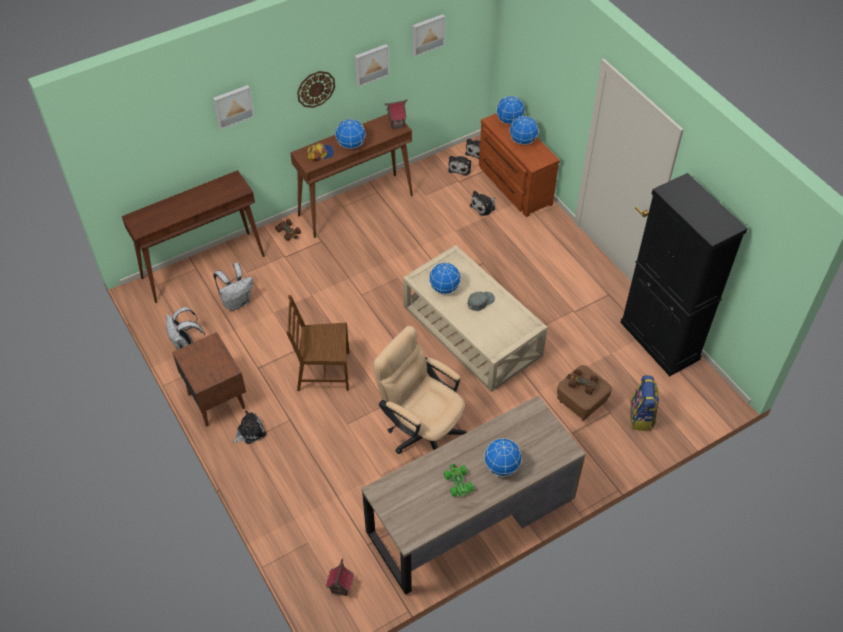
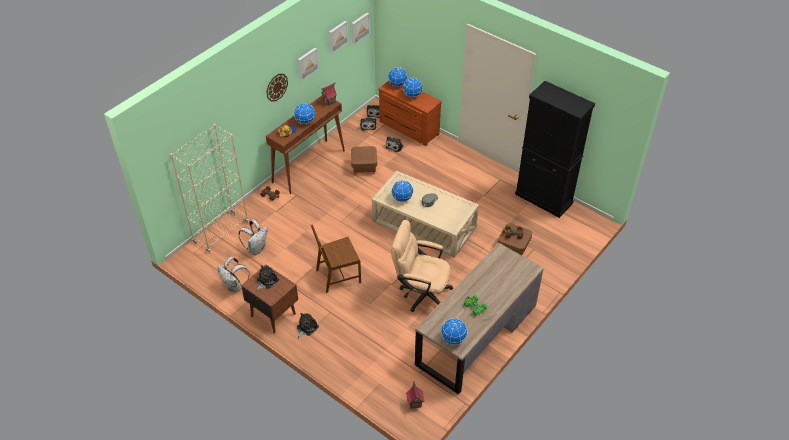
camera: 20 degrees left, 5 degrees down
brown console table [122,170,265,303] -> beige bookcase [170,124,249,253]
picture [213,85,255,130] -> picture moved to [351,13,370,44]
globe [484,438,522,477] -> globe moved to [441,318,468,345]
backpack [630,375,659,431] -> none
none -> plush toy [257,265,279,291]
none -> brown ottoman [351,146,377,175]

